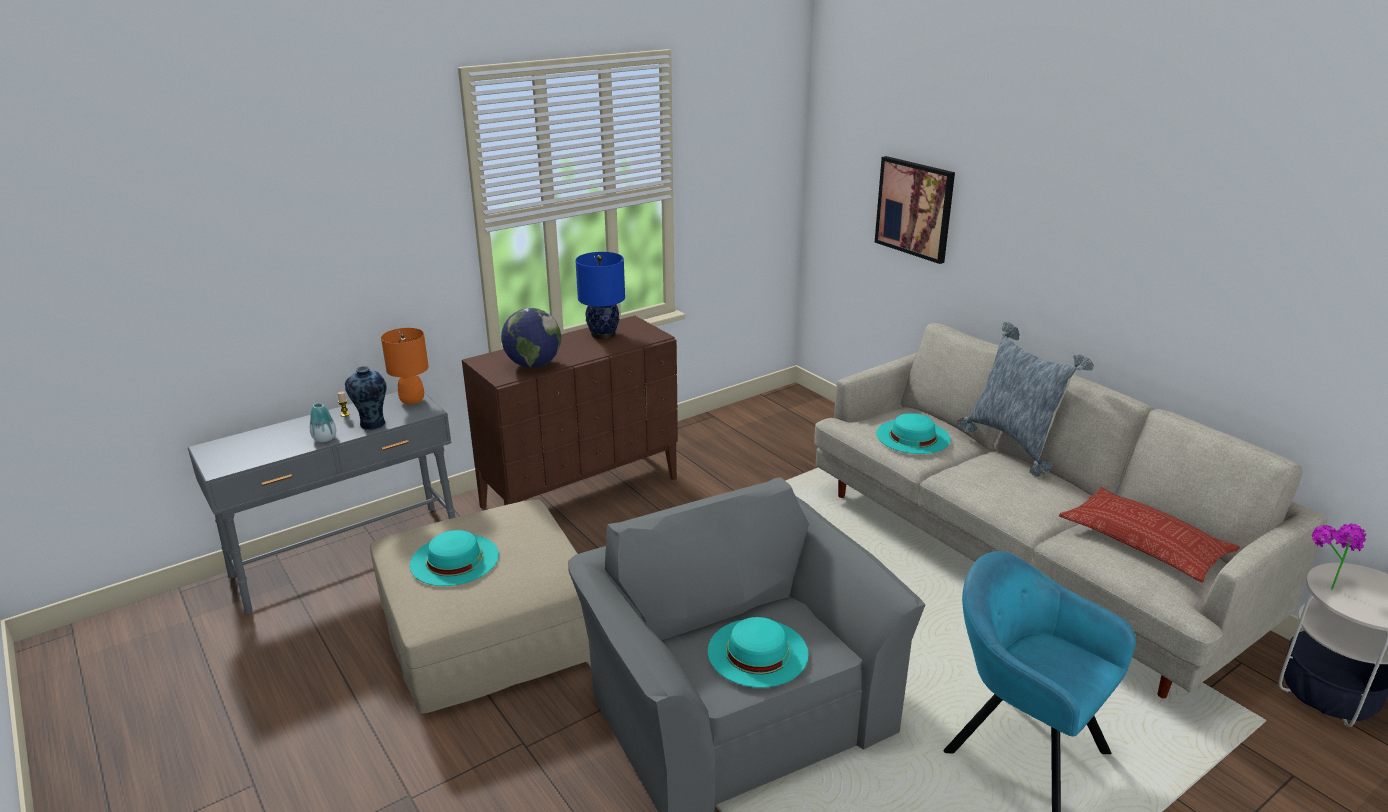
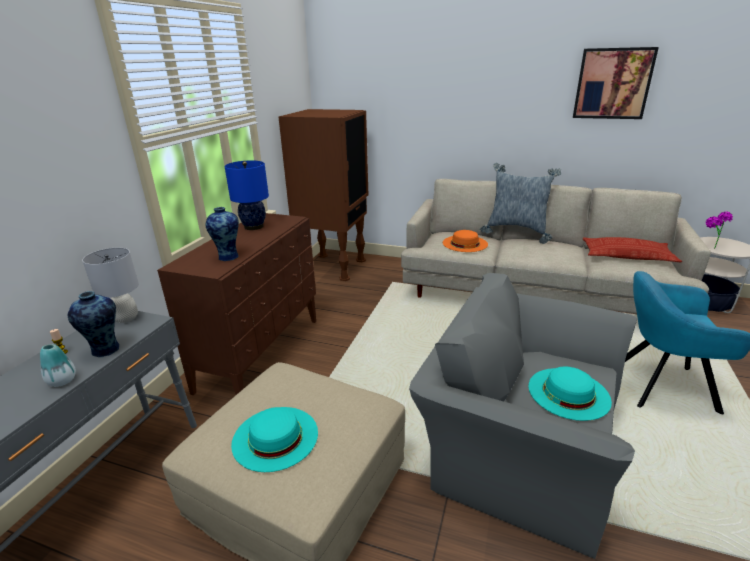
camera: 35 degrees left, 0 degrees up
orange table lamp [381,328,429,405] -> grey table lamp [82,248,139,323]
globe [501,308,561,368] -> vase [205,207,239,261]
picture [875,156,955,264] -> picture moved to [573,47,659,119]
turquoise hat [877,413,950,454] -> orange hat [443,230,488,252]
none -> brown cabinet [279,109,368,281]

